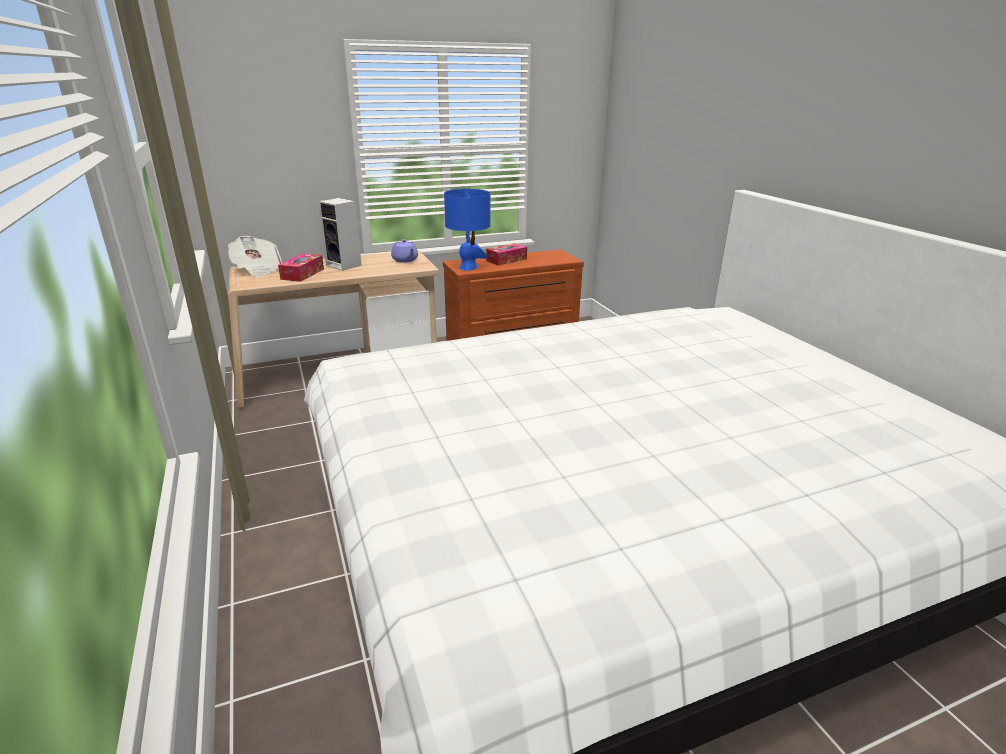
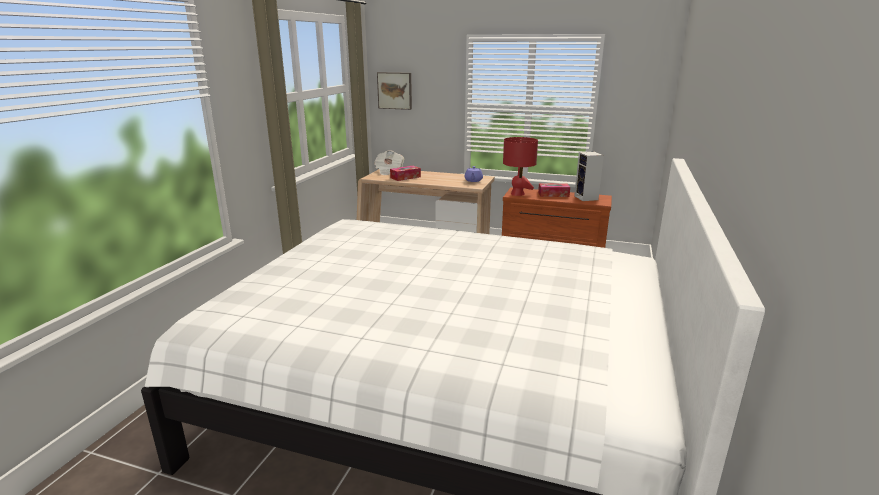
camera: 40 degrees right, 5 degrees down
speaker [318,198,362,271] -> speaker moved to [574,152,604,201]
blue table lamp [444,189,490,271] -> red table lamp [503,137,538,196]
none -> picture [377,72,412,110]

